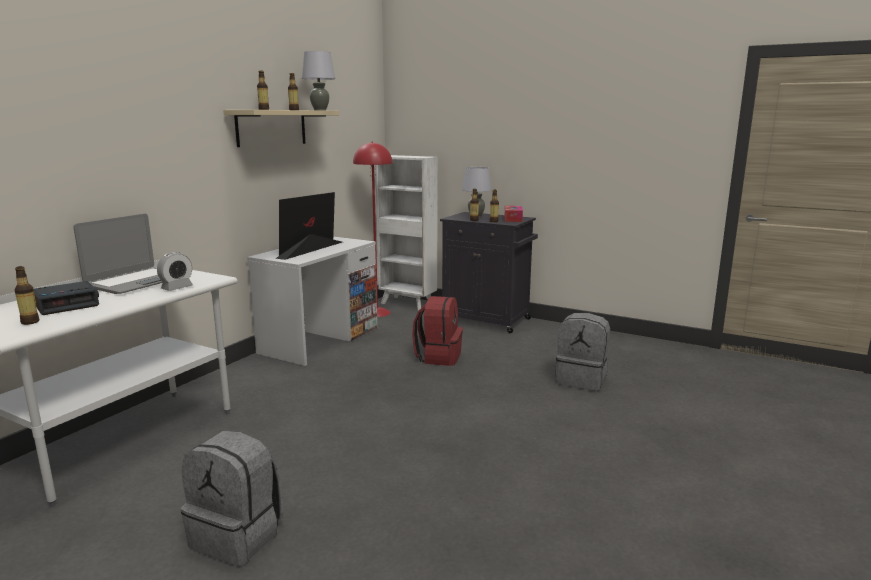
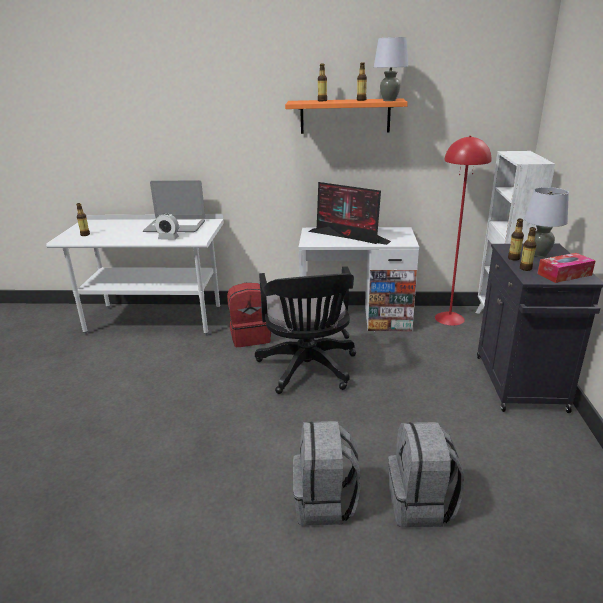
camera: 65 degrees right, 10 degrees up
alarm clock [34,281,99,315] -> none
grey backpack [181,431,283,566] -> grey backpack moved to [293,421,361,526]
beige shelf [223,110,339,147] -> orange shelf [285,98,408,134]
monitor [275,192,342,260] -> monitor turned 150 degrees counterclockwise [308,182,391,245]
red backpack [412,296,463,366] -> red backpack moved to [227,283,271,347]
none -> black office chair [255,266,356,394]

